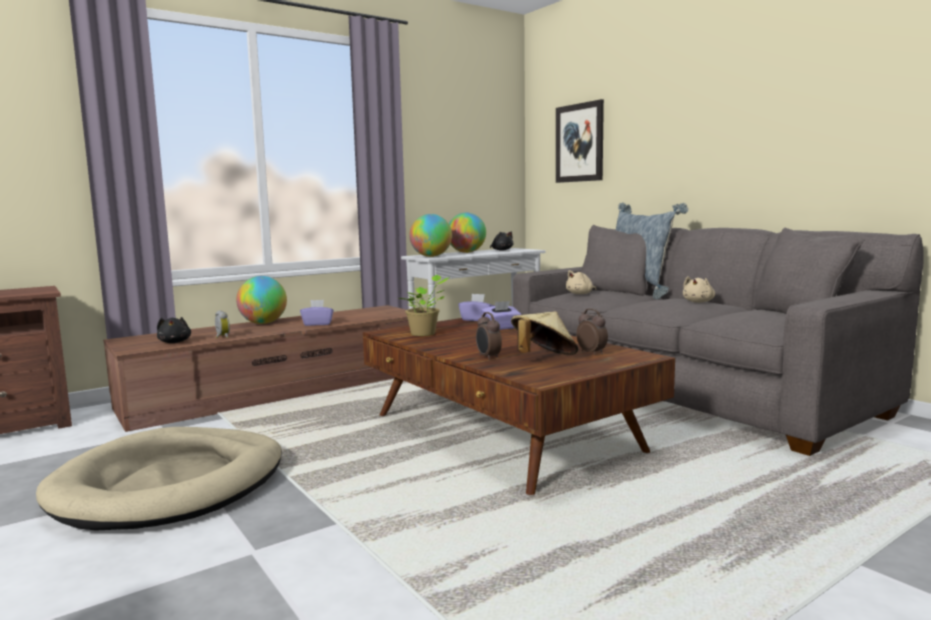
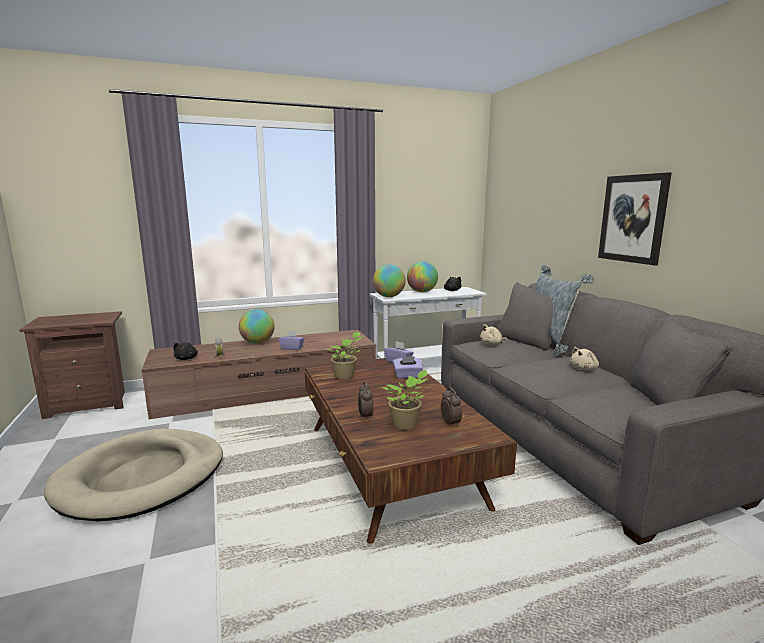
camera: 15 degrees right, 5 degrees up
beige hat [511,311,578,355] -> potted plant [381,370,429,430]
picture [556,99,604,183] -> picture moved to [598,172,672,265]

